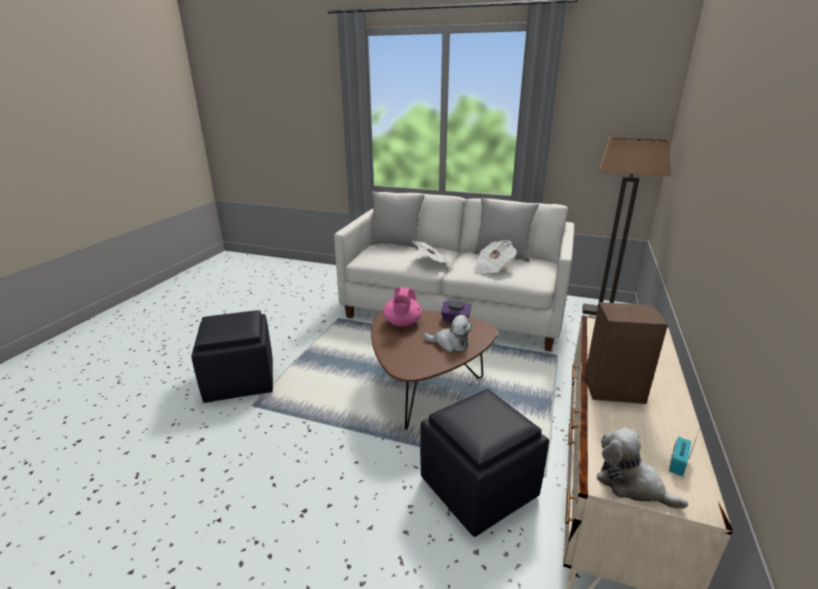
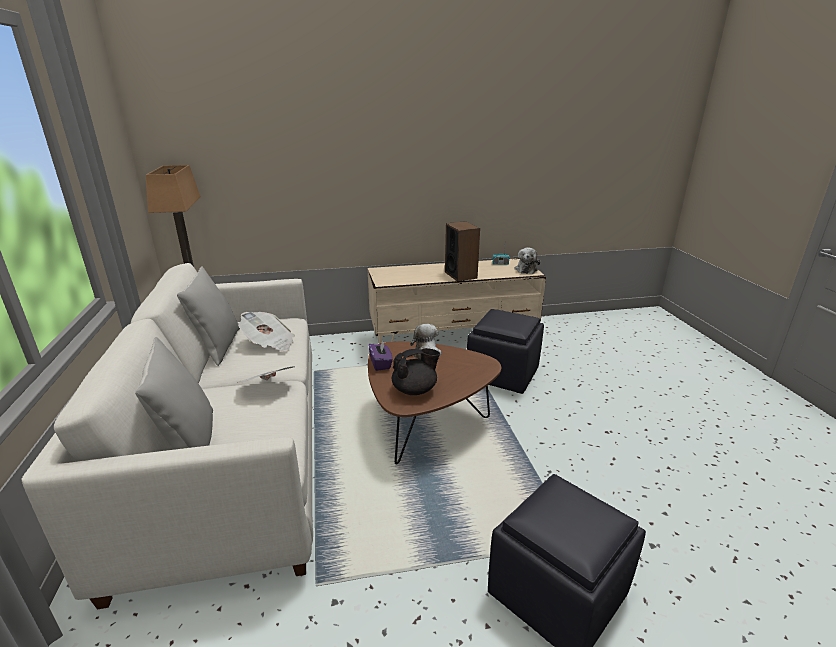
camera: 120 degrees left, 0 degrees up
pink teapot [383,287,422,327] -> black teapot [392,348,440,395]

